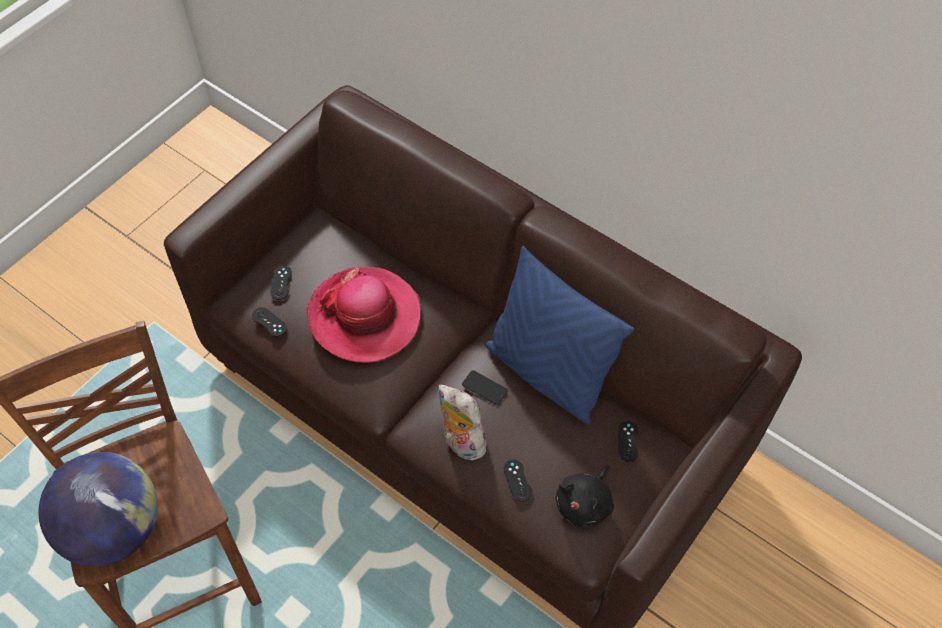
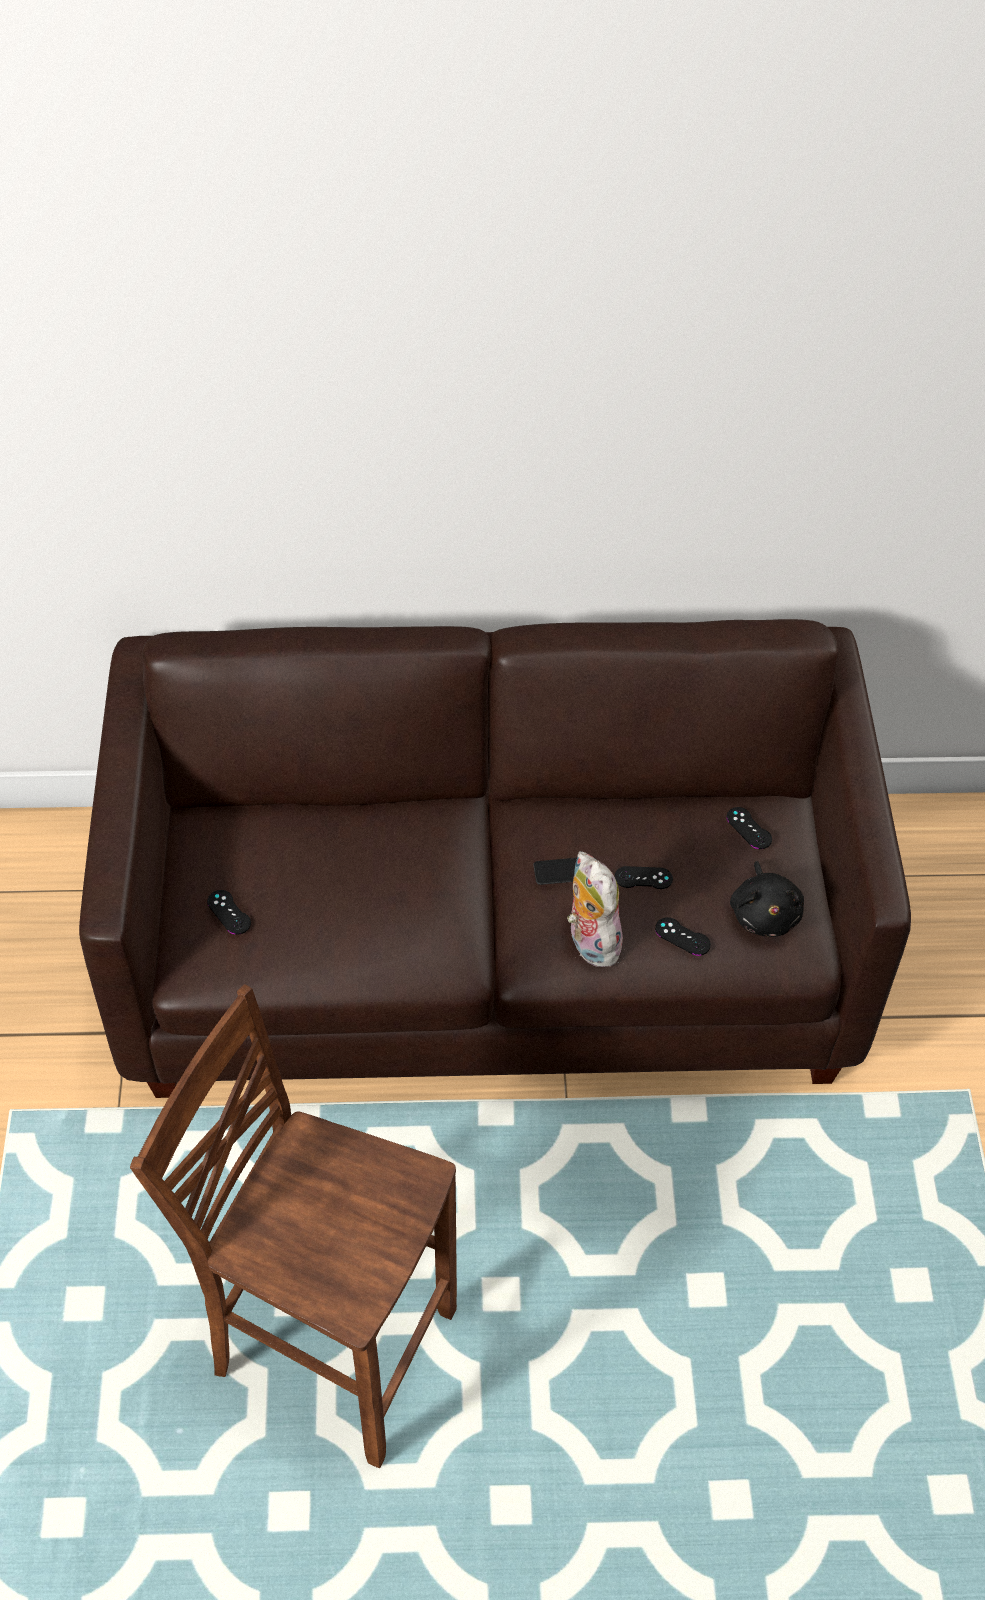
camera: 40 degrees left, 5 degrees down
globe [38,452,158,566] -> none
black game controller [252,307,287,337] -> black game controller moved to [615,866,673,889]
hat [307,266,421,363] -> none
plush toy [438,385,488,460] -> plush toy turned 60 degrees clockwise [567,851,624,967]
blue pillow [485,246,634,425] -> none

